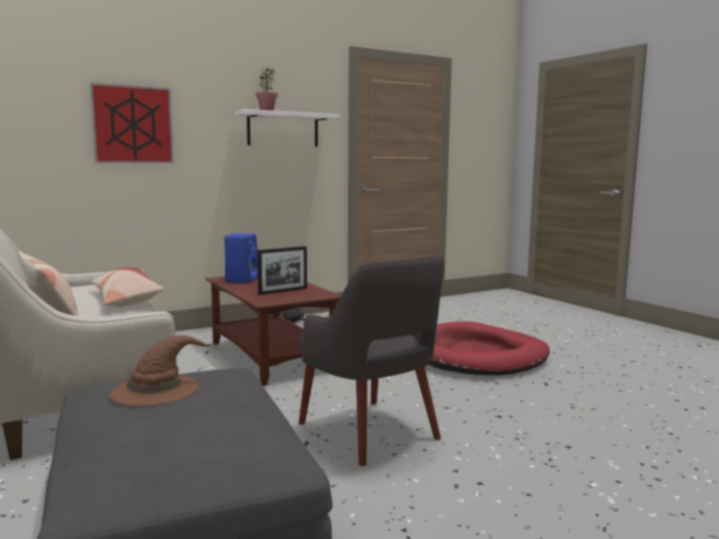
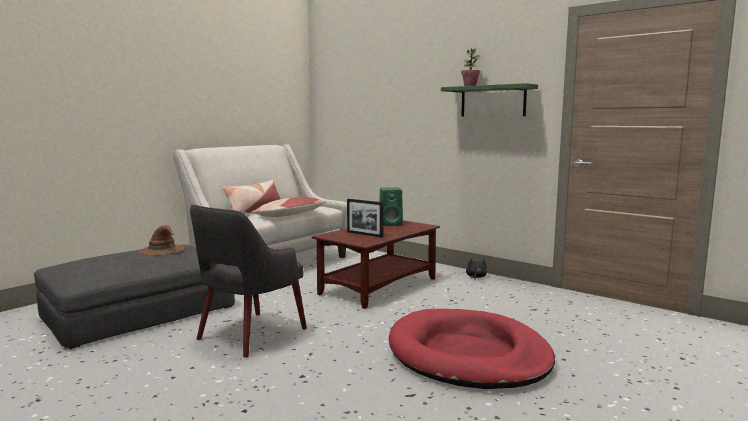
camera: 70 degrees right, 0 degrees up
picture [90,83,174,163] -> none
blue speaker [224,233,258,283] -> green speaker [379,187,403,226]
white shelf [235,109,340,147] -> green shelf [441,83,538,116]

